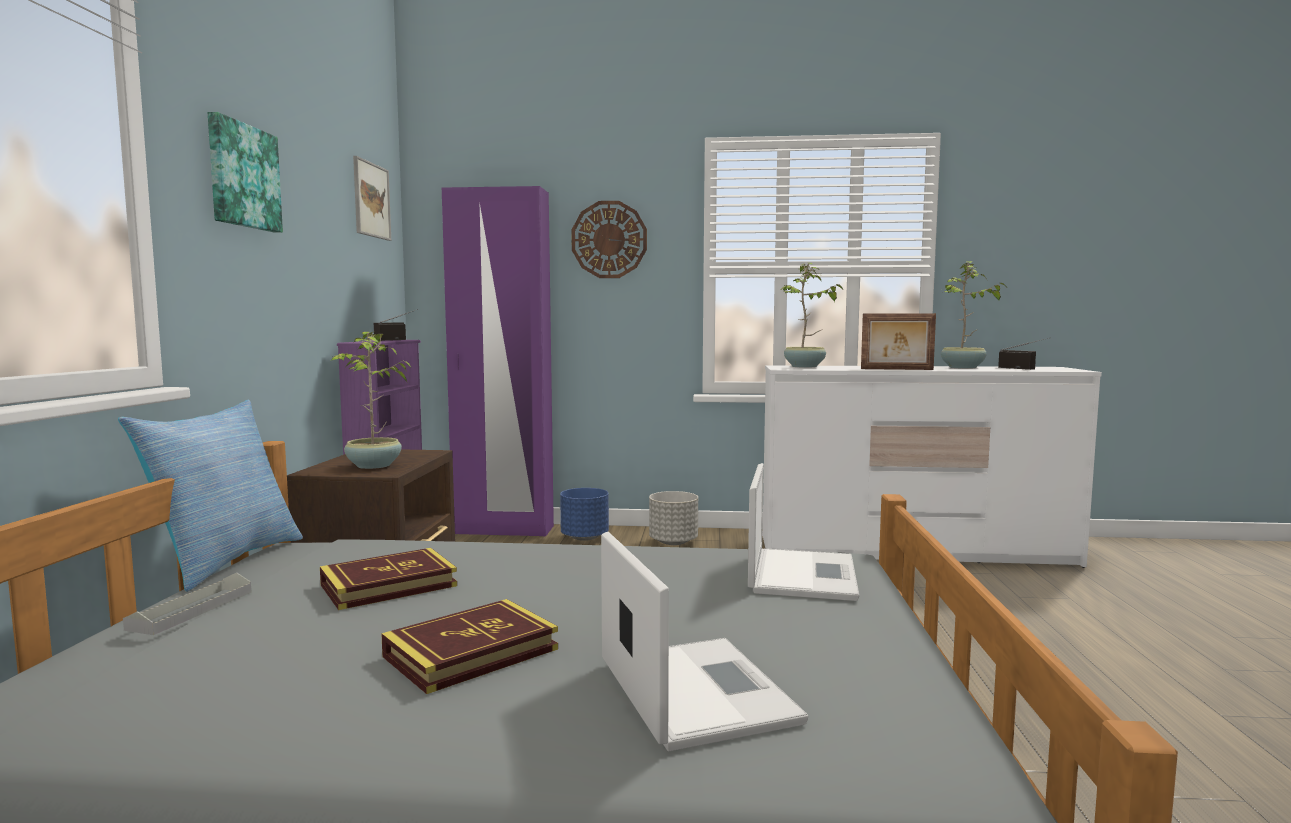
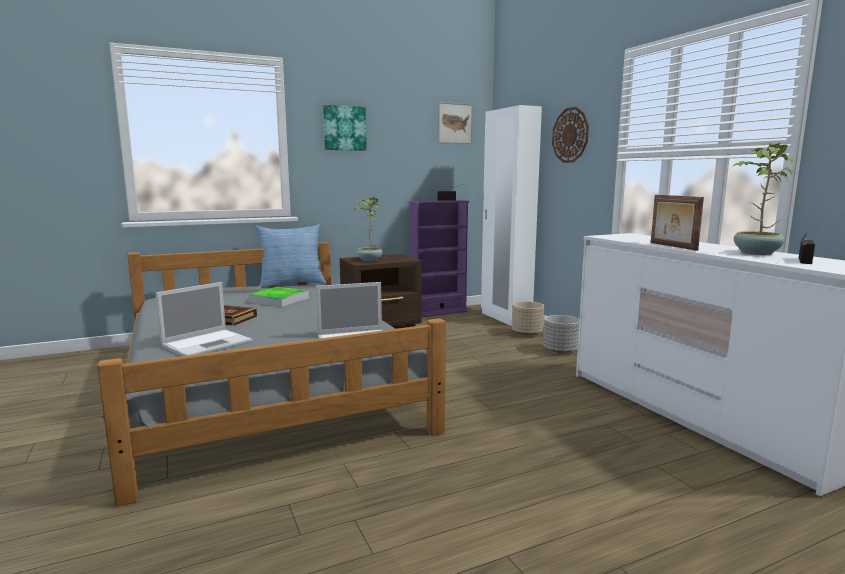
camera: 60 degrees right, 5 degrees up
book [320,548,457,610] -> tray [248,287,309,307]
purple wardrobe [442,186,554,537] -> white wardrobe [481,105,542,326]
blue planter [560,488,609,541] -> beige planter [512,301,544,335]
potted plant [780,263,843,368] -> none

